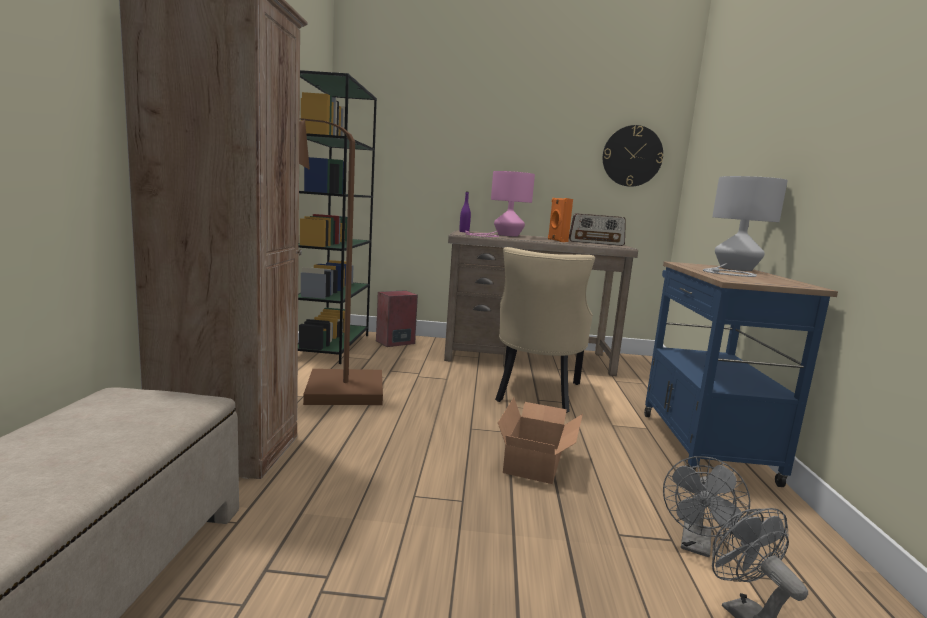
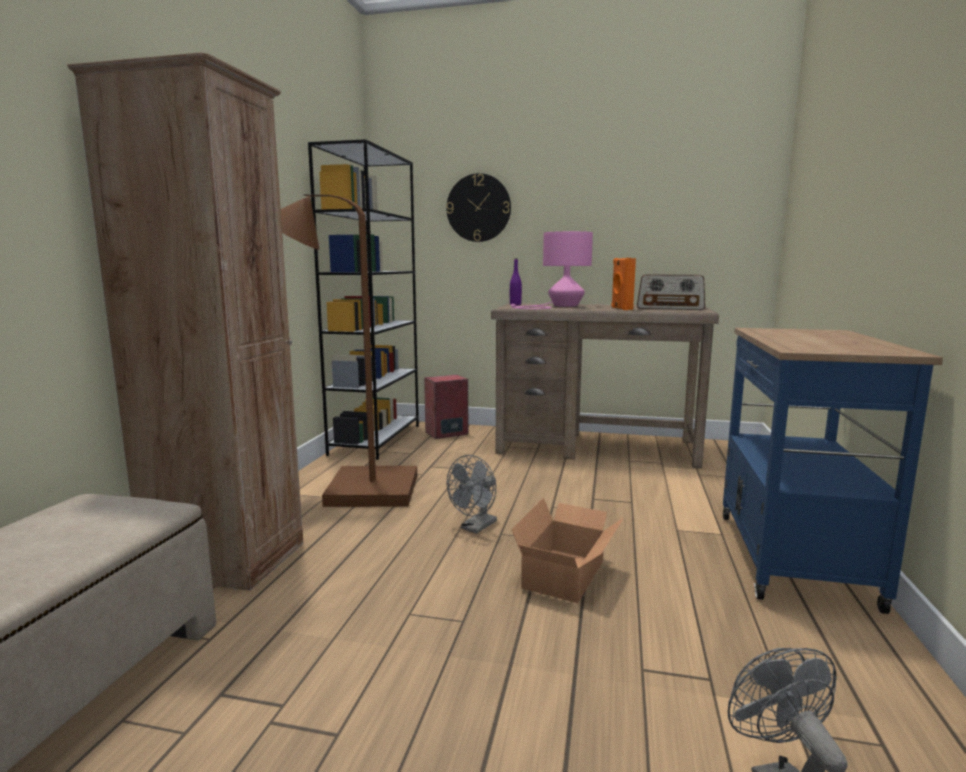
camera: 10 degrees right, 0 degrees up
green bookcase [298,70,377,364] -> white bookcase [308,139,419,460]
beige chair [495,247,595,413] -> none
wall clock [603,125,663,187] -> wall clock moved to [446,173,511,242]
grey fan [663,456,750,557] -> grey fan moved to [447,455,497,534]
grey table lamp [703,176,788,277] -> none

